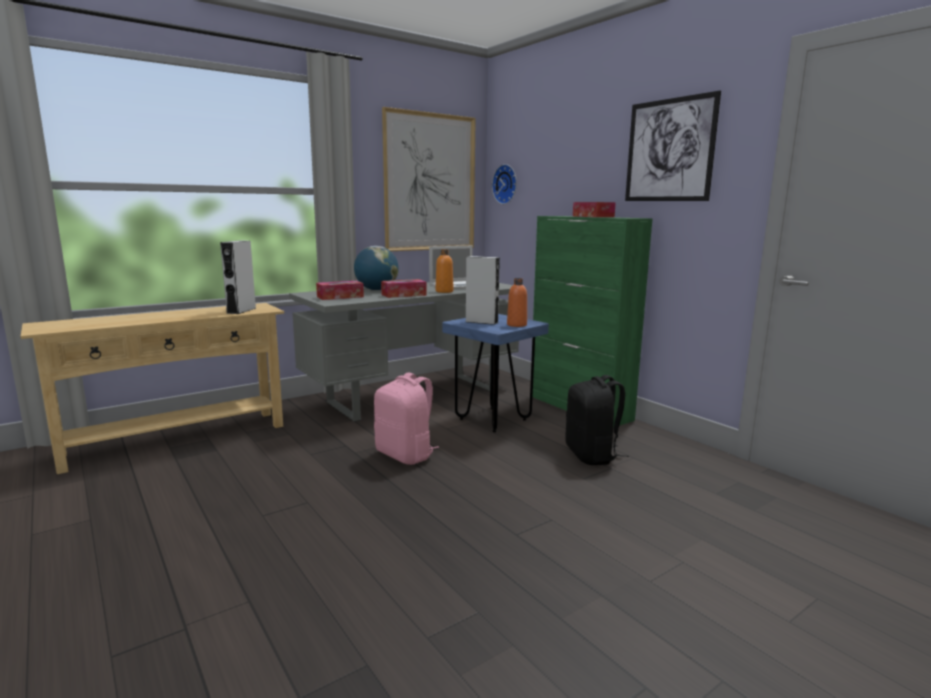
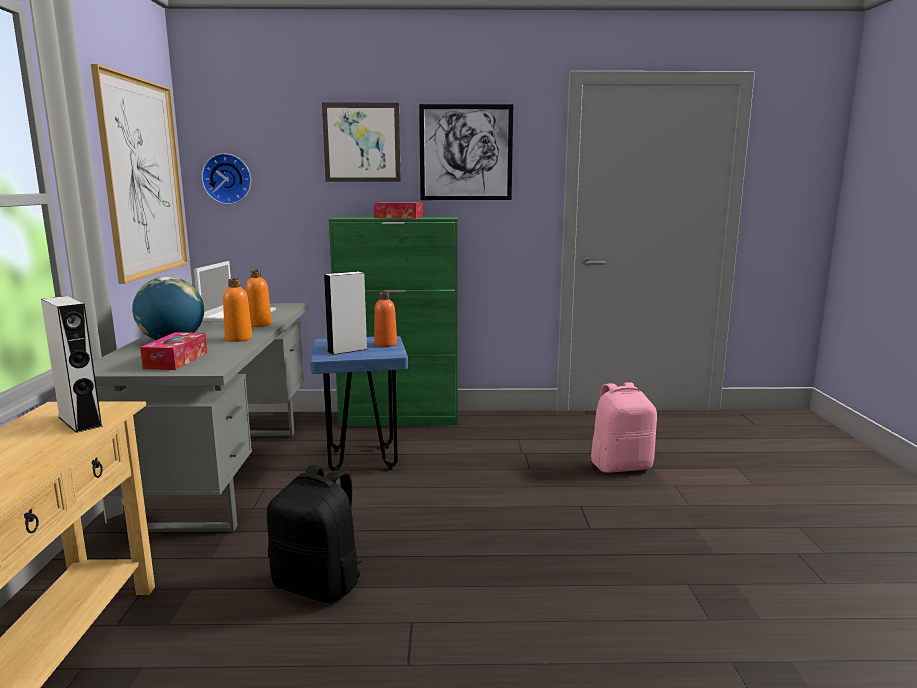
camera: 55 degrees left, 0 degrees up
pink backpack [374,373,439,465] -> pink backpack moved to [590,382,657,473]
tissue box [381,279,426,298] -> orange bottle [223,278,252,342]
black backpack [565,375,629,465] -> black backpack moved to [267,465,362,603]
none -> picture [322,103,401,182]

